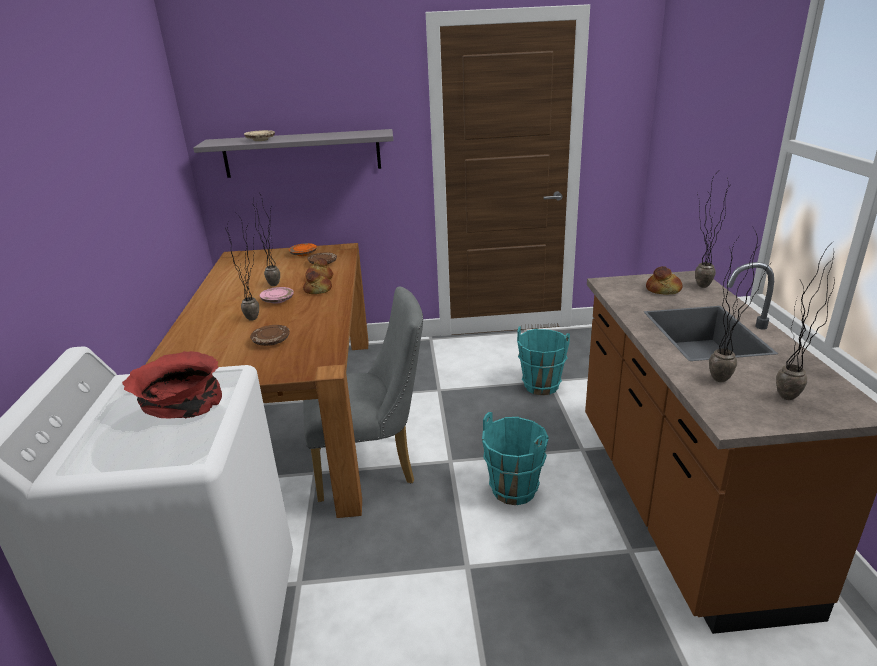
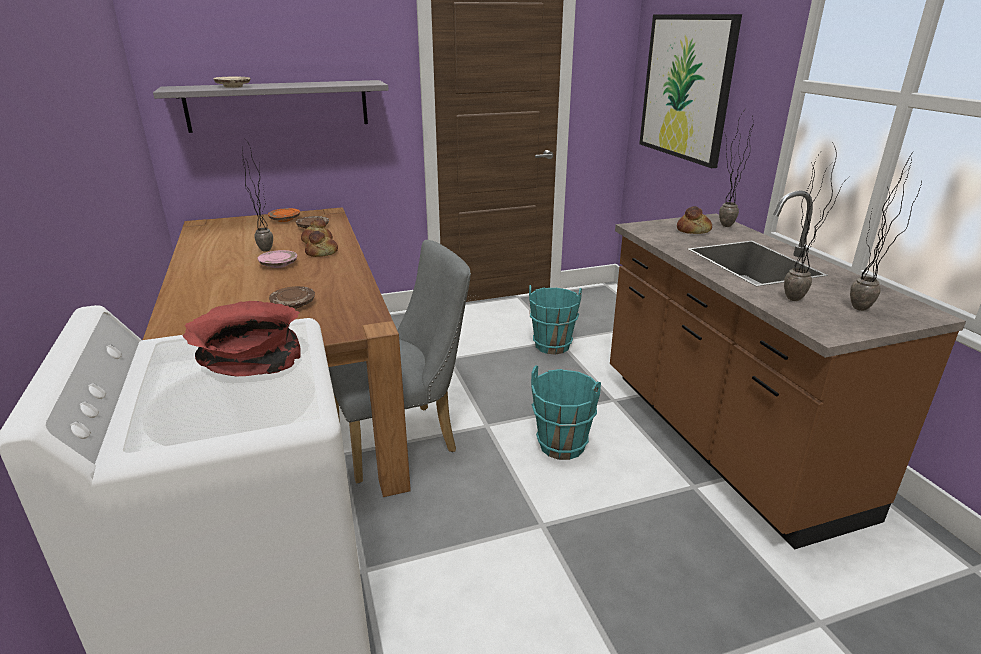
camera: 15 degrees left, 0 degrees up
potted plant [225,214,259,321] -> none
none -> picture [639,14,742,168]

